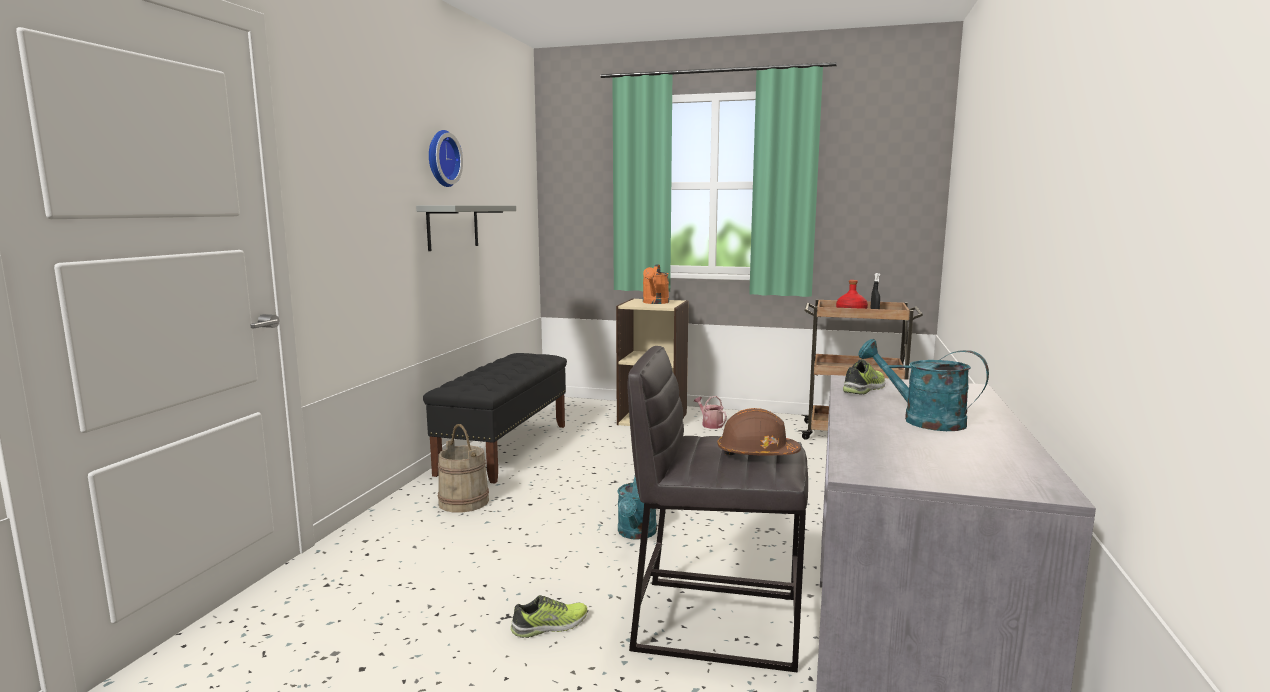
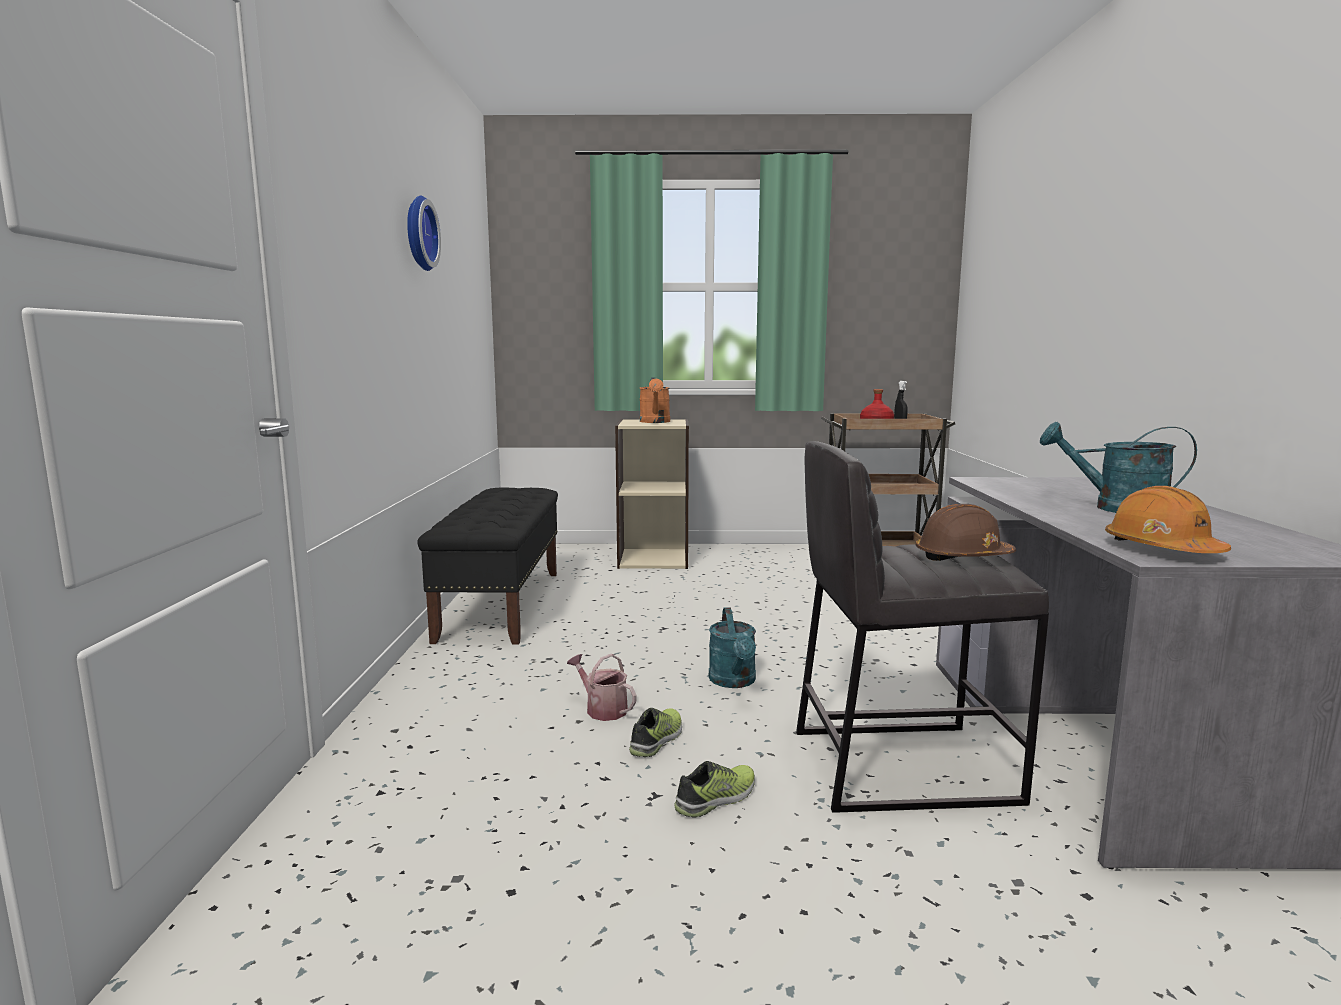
camera: 15 degrees left, 0 degrees up
grey shelf [416,205,516,251] -> none
beige bucket [438,424,489,512] -> none
watering can [694,396,727,429] -> watering can moved to [567,654,637,721]
shoe [843,359,885,395] -> shoe moved to [629,708,682,757]
none -> orange hard hat [1105,486,1231,553]

